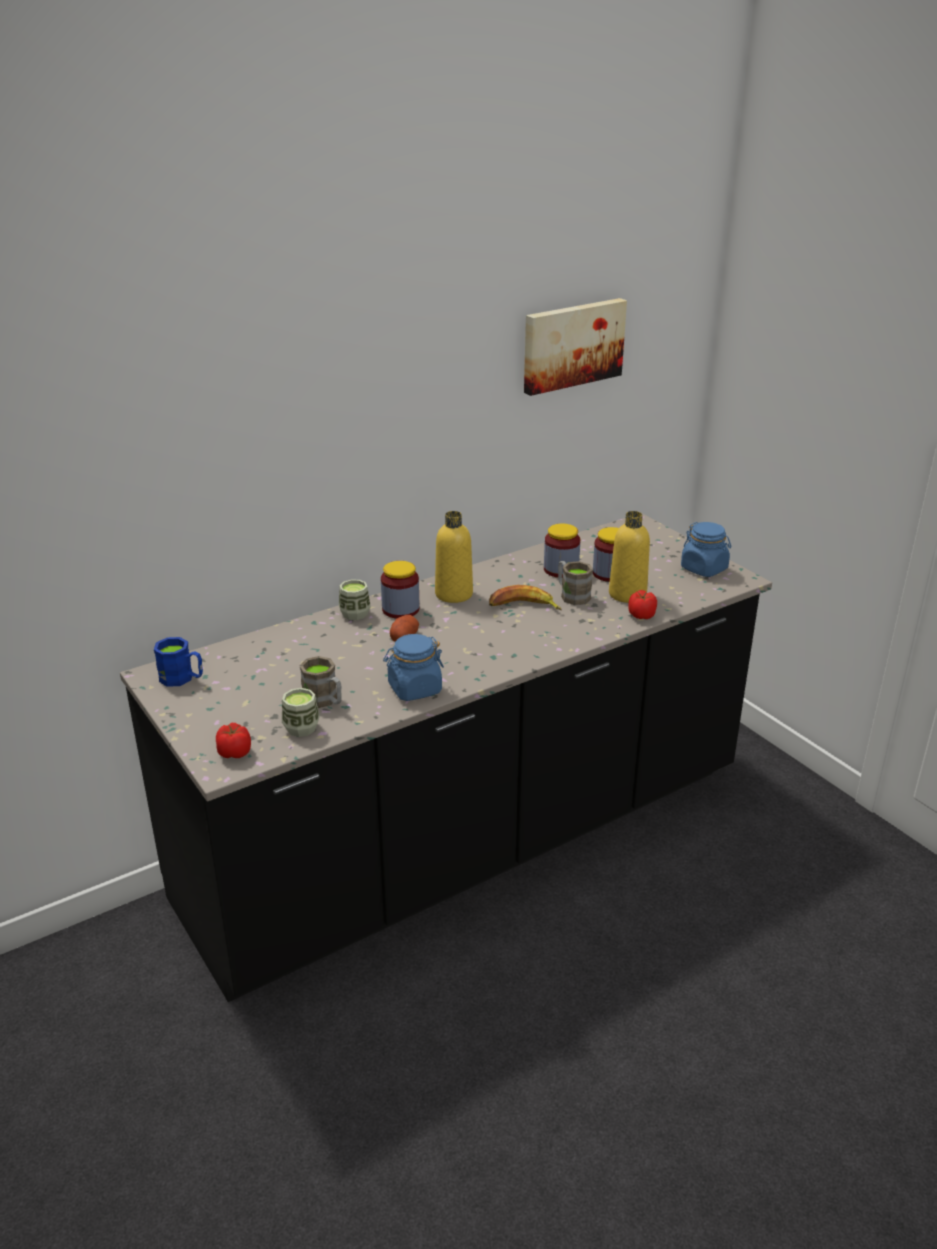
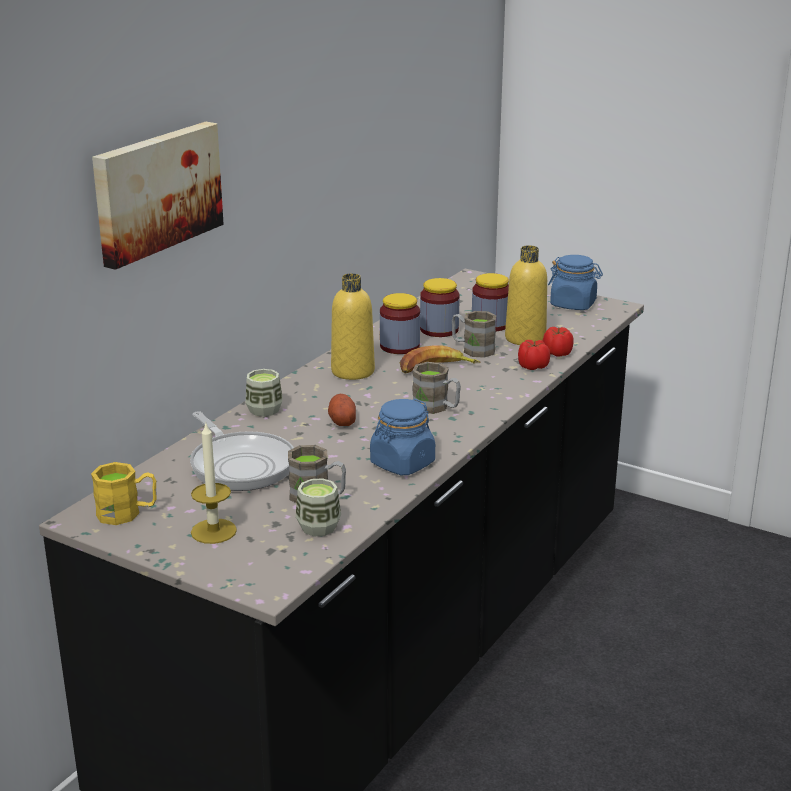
camera: 25 degrees left, 5 degrees down
blue mug [154,637,203,687] -> yellow mug [91,462,157,525]
tomato [216,723,251,758] -> tomato moved to [518,340,550,370]
jar [381,561,419,619] -> jar moved to [380,293,420,354]
picture [524,298,627,396] -> picture moved to [92,122,224,270]
none -> frying pan [190,412,294,491]
none -> candle [191,421,237,544]
none -> brown mug [412,362,461,414]

